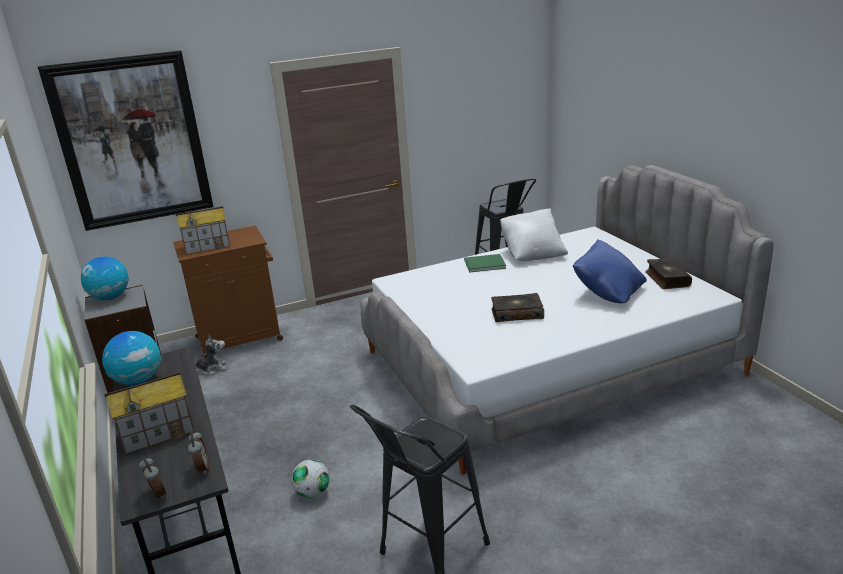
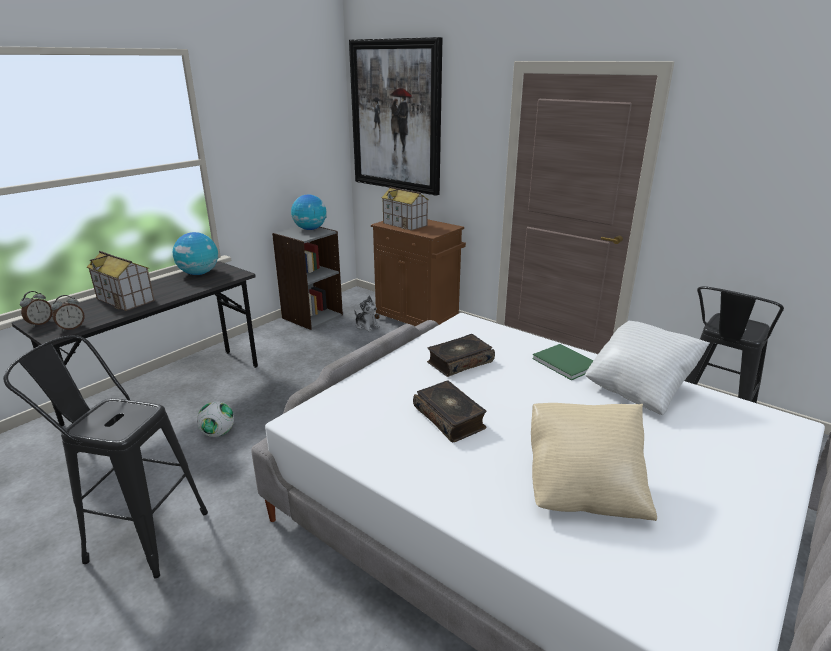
camera: 60 degrees right, 0 degrees up
blue pillow [573,239,646,303] -> beige pillow [531,403,657,521]
book [645,258,692,289] -> book moved to [427,334,495,377]

